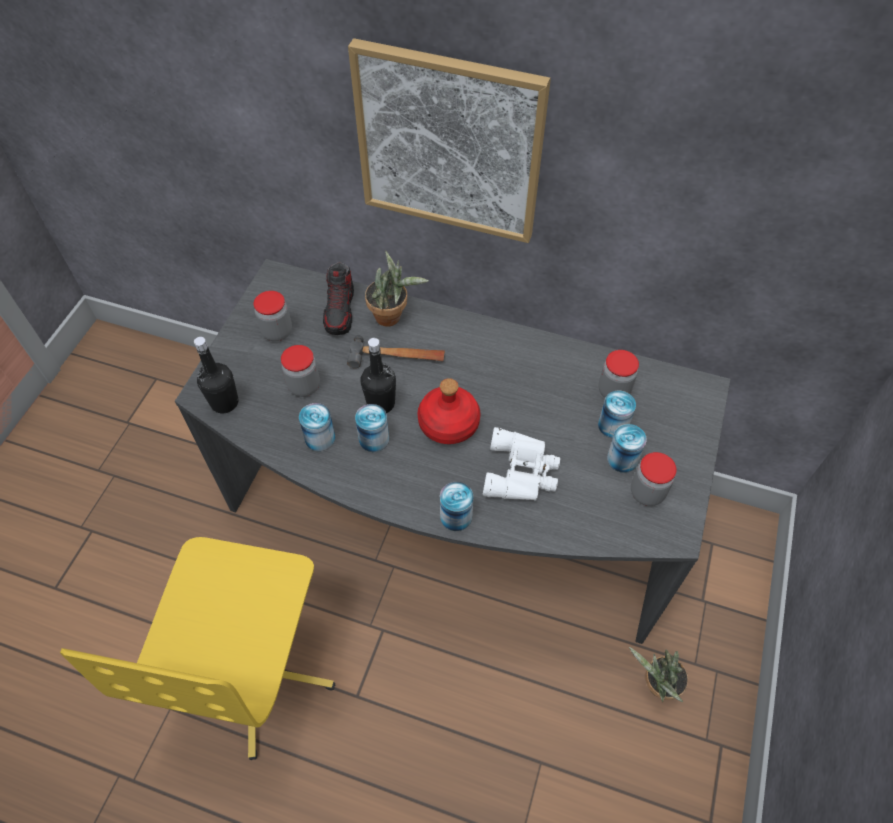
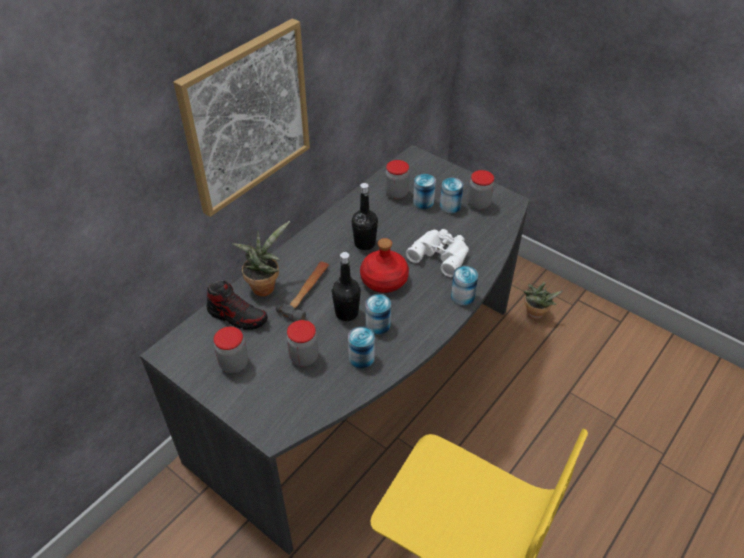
camera: 70 degrees left, 10 degrees down
black bottle [194,337,239,413] -> black bottle moved to [352,183,378,250]

